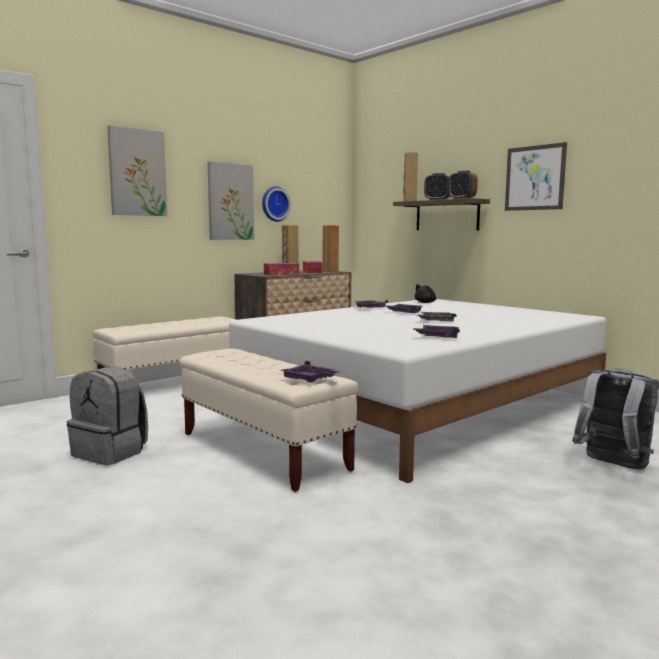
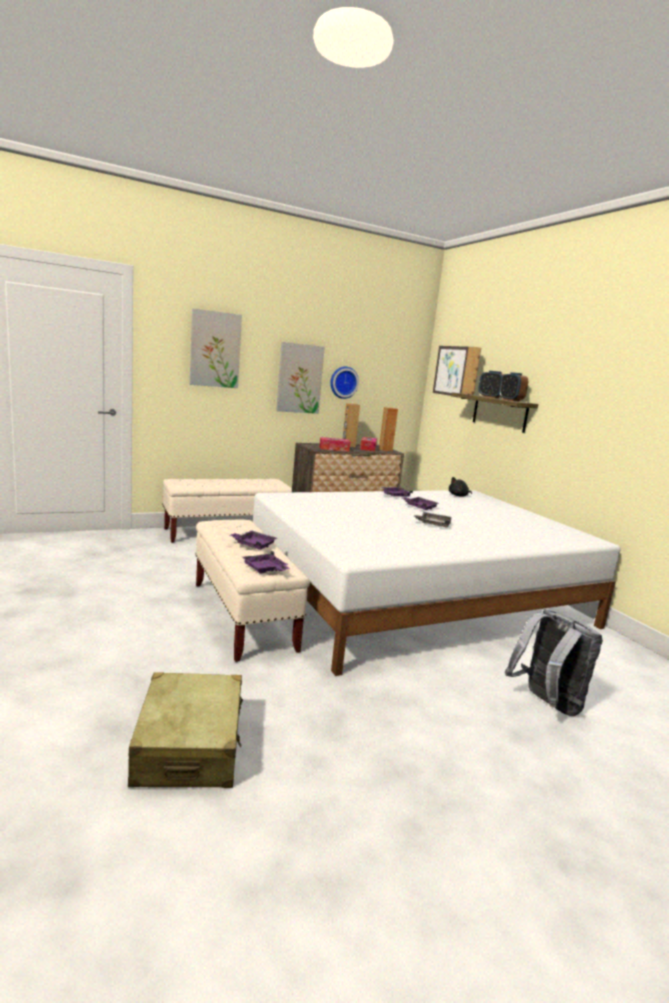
camera: 15 degrees right, 5 degrees up
grey backpack [67,367,148,465] -> none
purple tray [413,325,460,338] -> purple tray moved to [229,530,277,550]
picture [505,142,567,211] -> picture moved to [433,346,469,396]
none -> beige suitcase [128,672,243,788]

